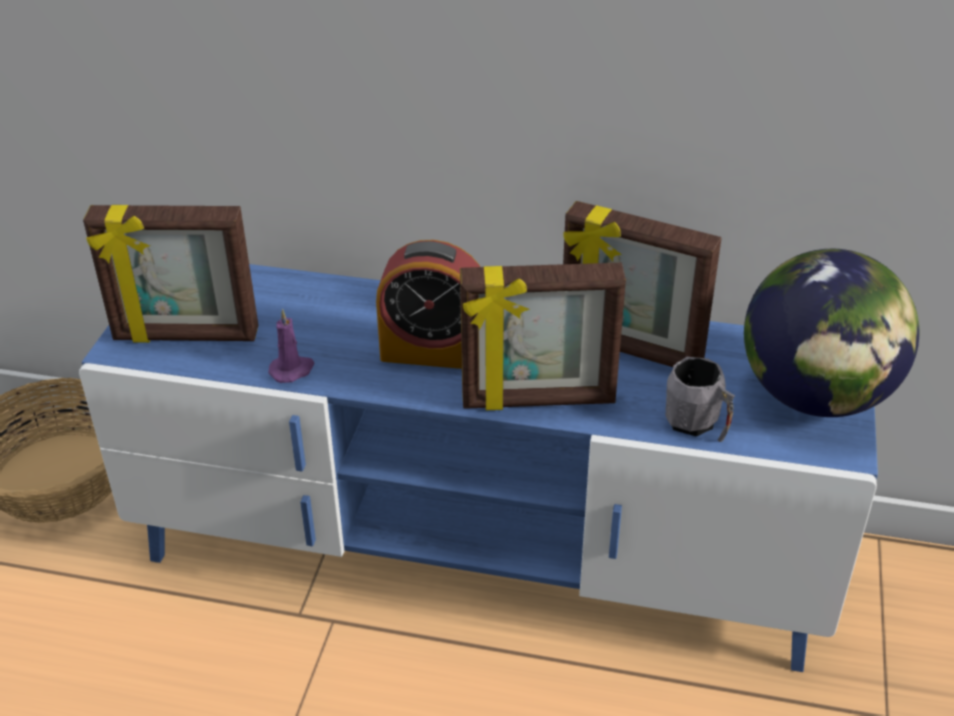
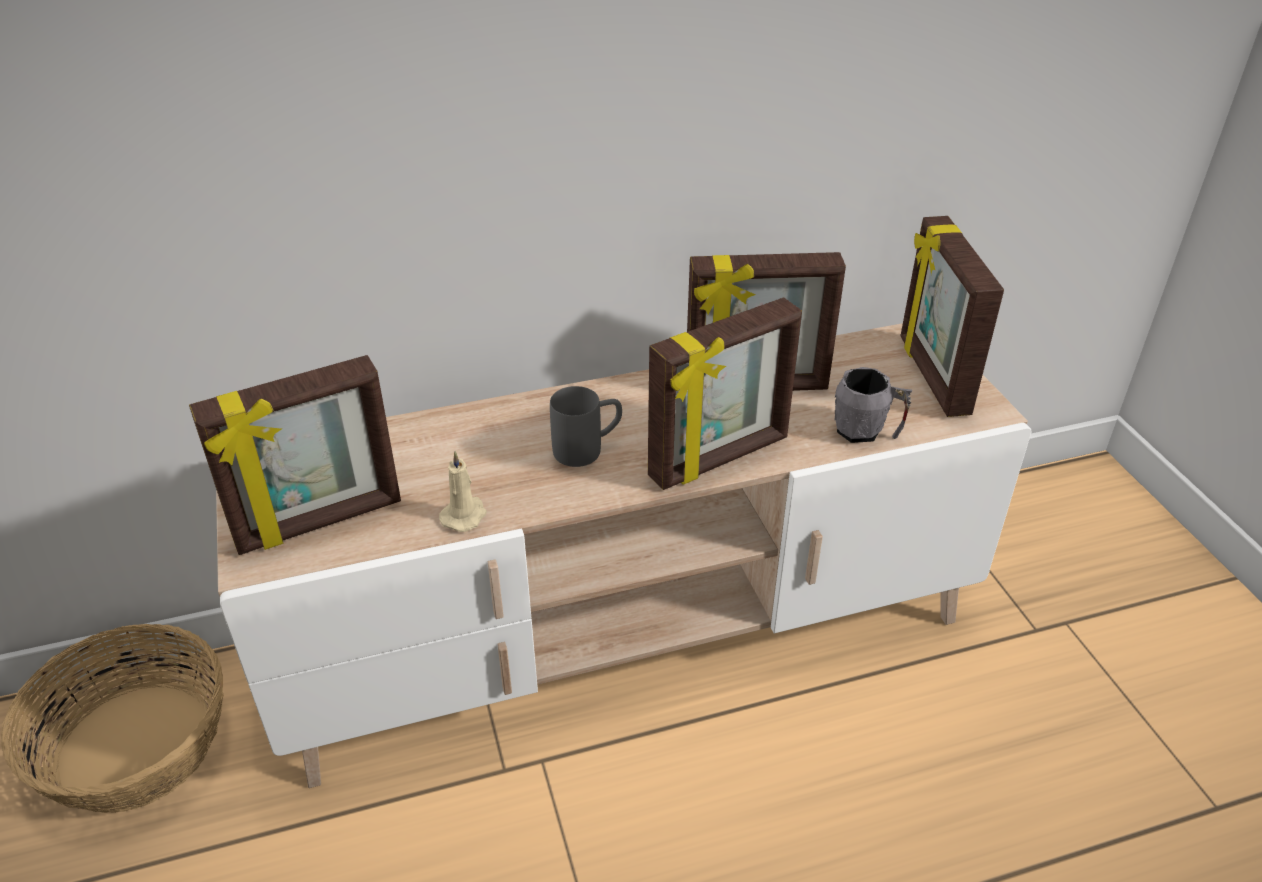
camera: 30 degrees left, 0 degrees up
blue tv stand [79,264,878,672] -> beige tv stand [216,323,1031,788]
purple candle [268,309,315,383] -> beige candle [439,451,487,532]
alarm clock [376,240,480,369] -> grey mug [550,386,622,467]
globe [744,249,919,417] -> picture frame [900,216,1004,417]

